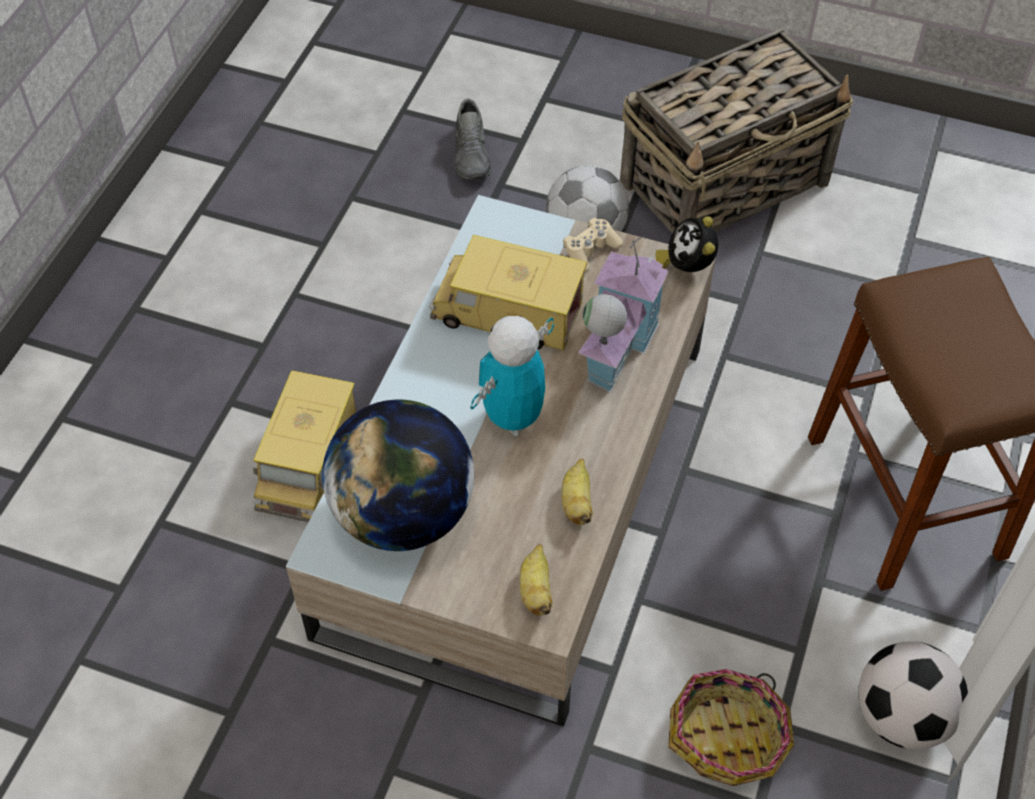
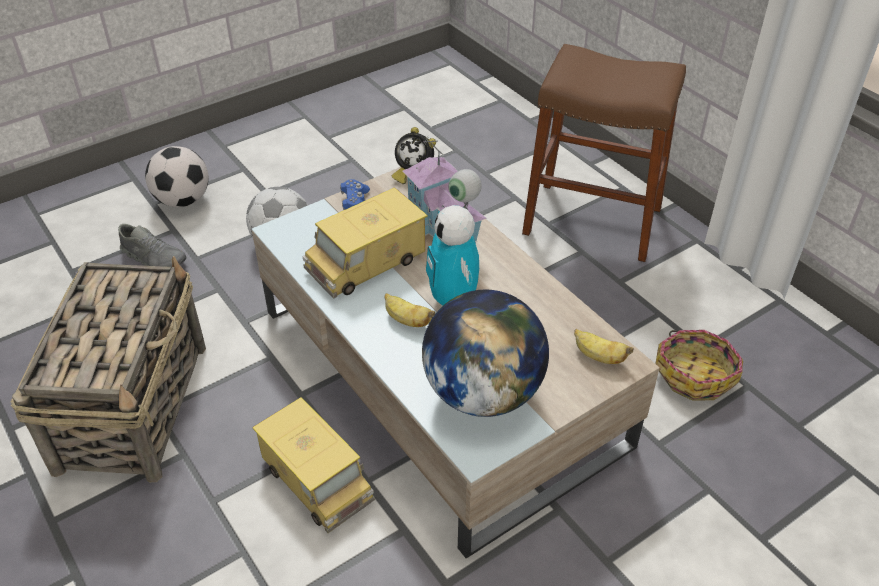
camera: 55 degrees left, 10 degrees down
banana [562,459,593,525] -> banana moved to [385,293,435,327]
beige game controller [563,218,623,273] -> blue game controller [340,179,370,210]
basket [620,28,853,234] -> basket moved to [11,256,206,482]
football [858,641,968,749] -> football moved to [145,146,209,207]

